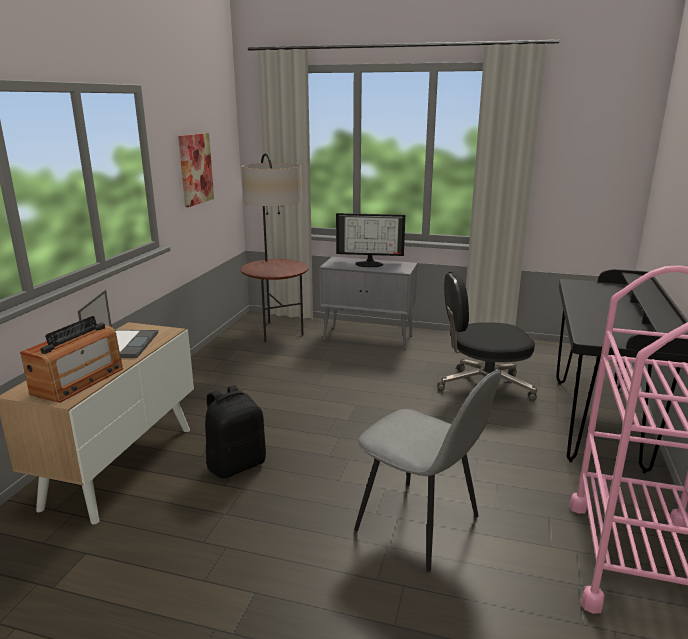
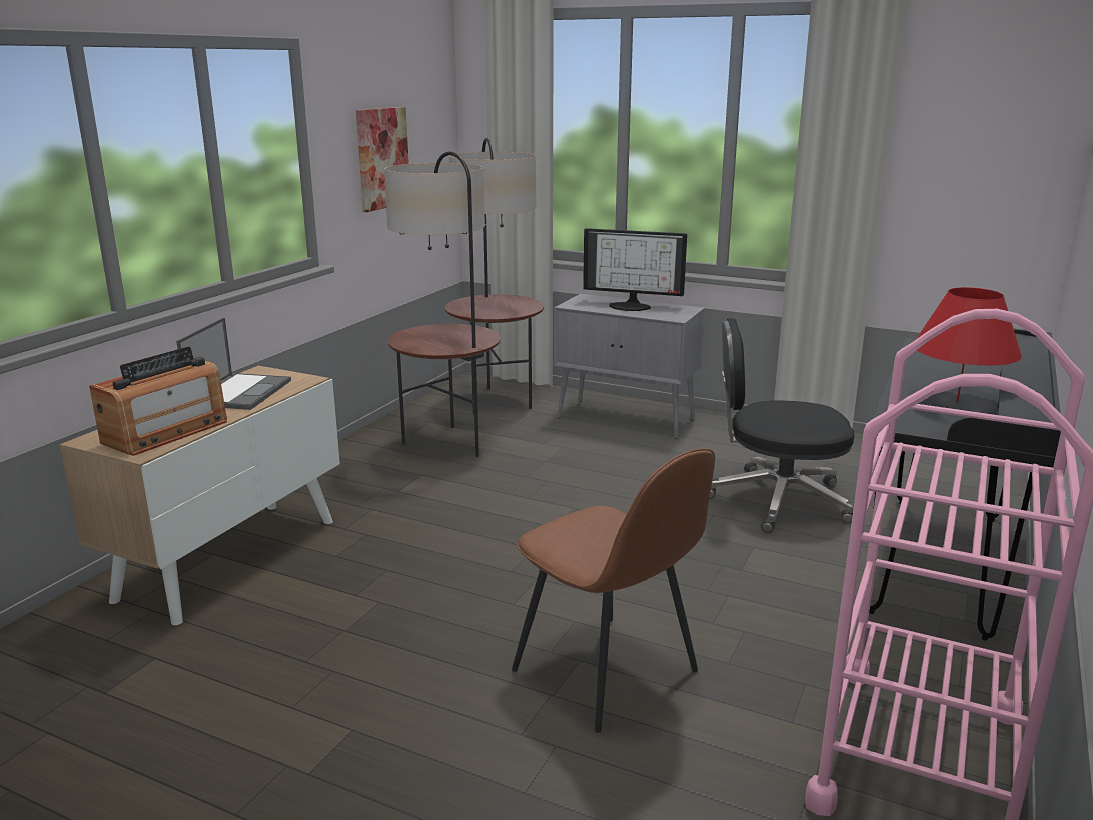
camera: 10 degrees right, 0 degrees up
black backpack [205,385,266,478] -> none
grey chair [354,370,501,572] -> brown chair [512,448,715,733]
none -> floor lamp [384,151,501,457]
none -> red table lamp [916,287,1022,402]

